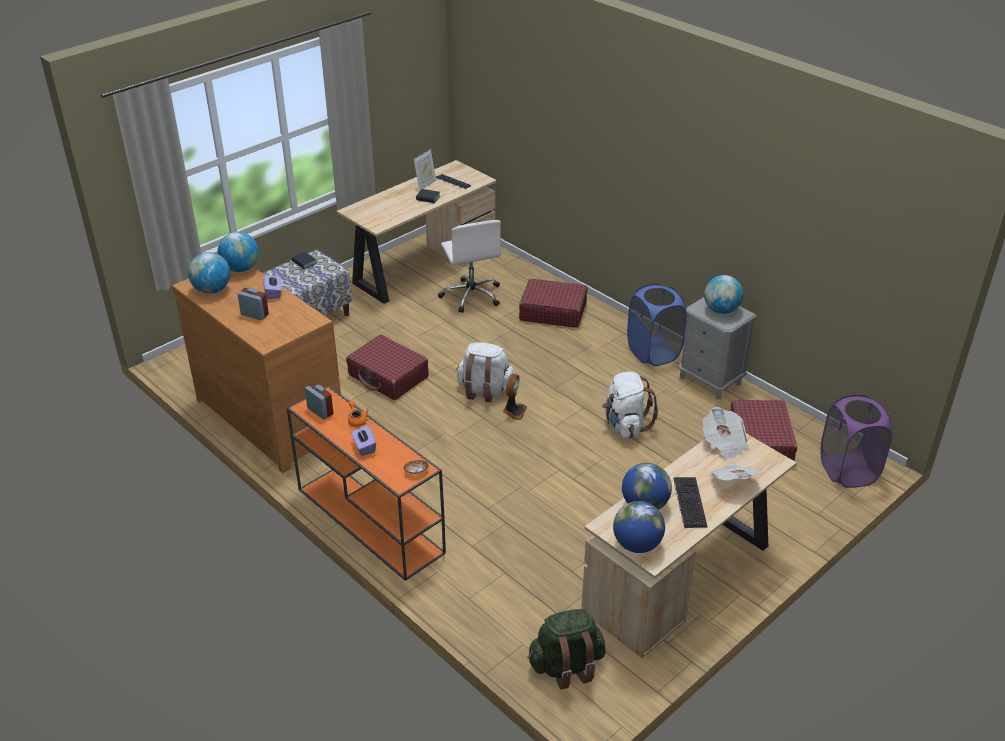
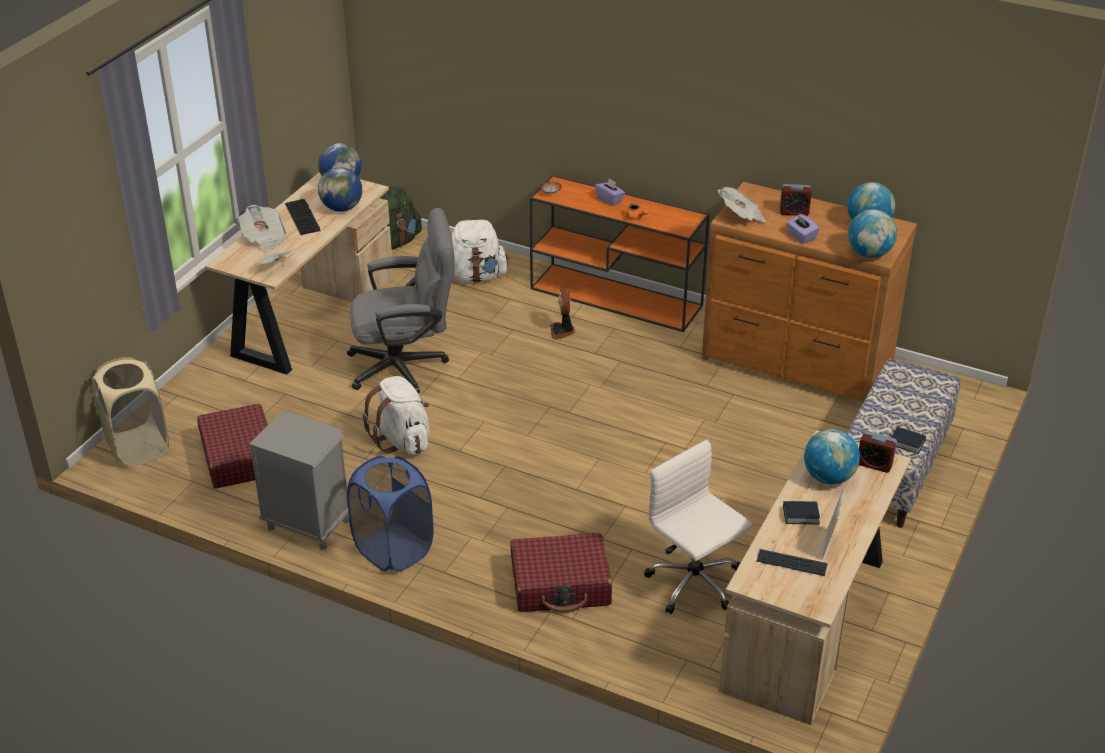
camera: 160 degrees right, 0 degrees up
alarm clock [305,383,333,419] -> alarm clock moved to [859,431,897,473]
red suitcase [346,335,428,400] -> none
white backpack [456,342,514,402] -> white backpack moved to [452,220,509,283]
fan [503,374,527,420] -> fan moved to [550,288,575,340]
globe [704,275,743,314] -> globe moved to [804,429,860,484]
purple laundry basket [821,395,892,488] -> beige laundry basket [92,357,169,466]
none -> grey office chair [347,208,454,393]
none -> newspaper [718,187,767,222]

